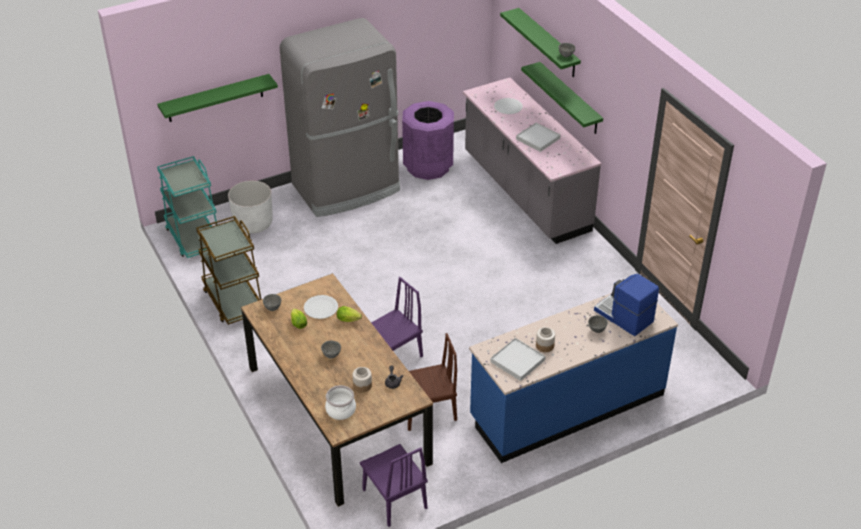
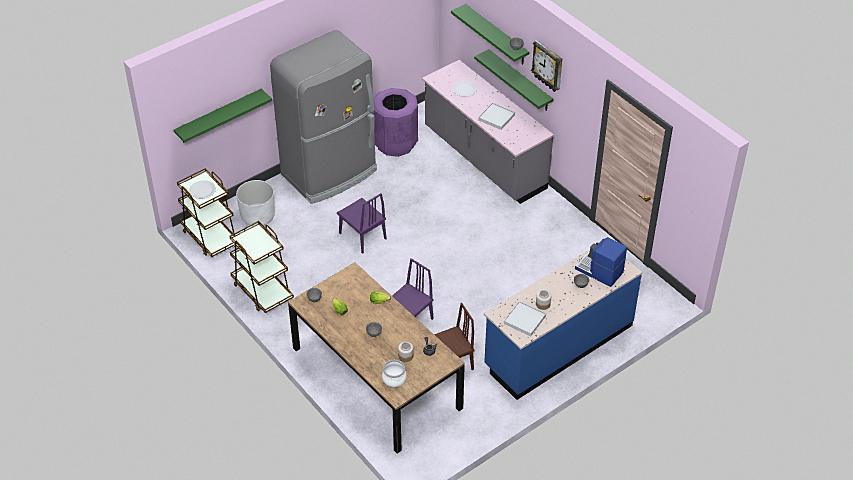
camera: 10 degrees left, 5 degrees up
turquoise cart [157,156,217,258] -> brown cart [177,168,235,257]
white plate [304,295,338,319] -> white plate moved to [189,180,216,199]
purple chair [360,444,428,527] -> purple chair moved to [337,193,387,254]
none -> wall clock [531,40,562,92]

